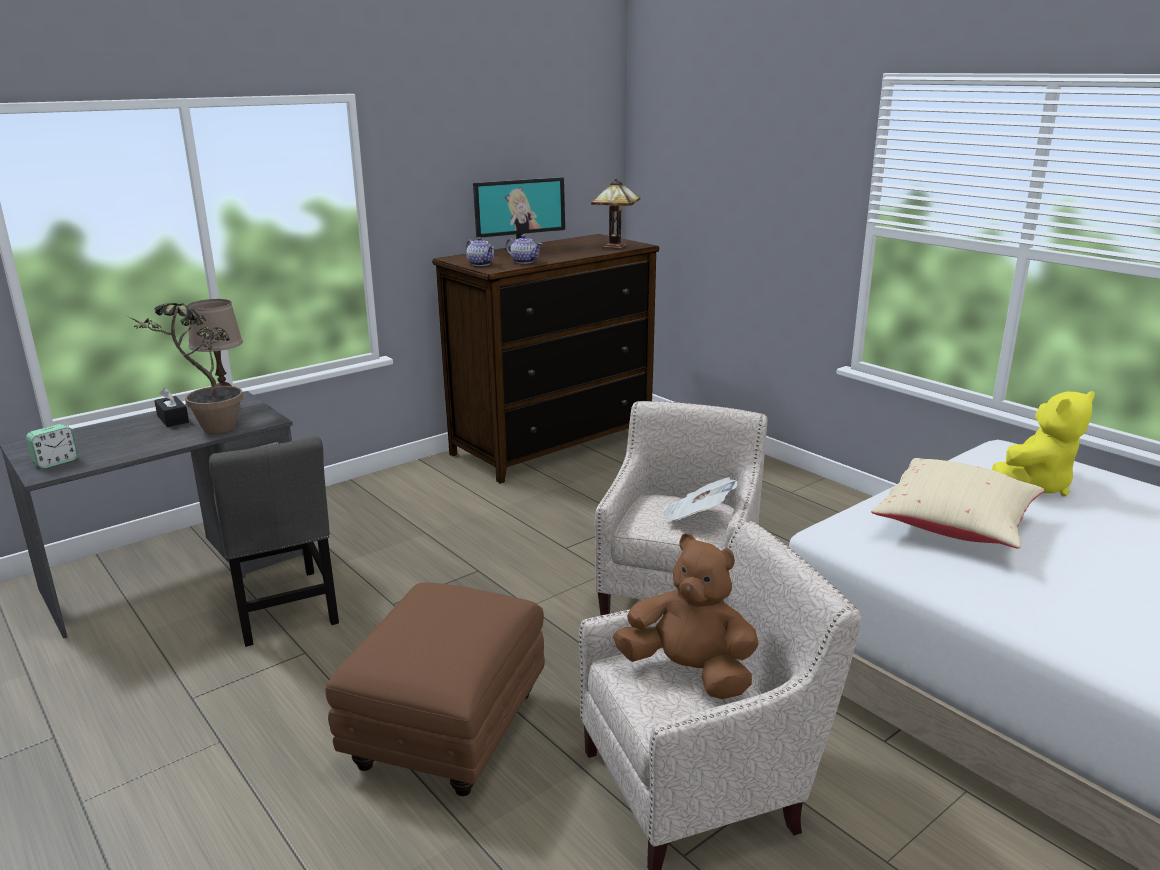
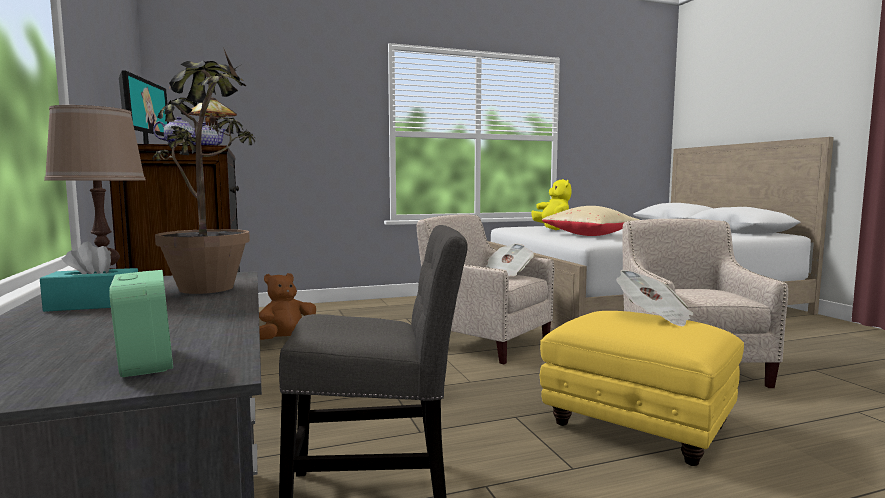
camera: 70 degrees left, 15 degrees down
black tissue box [154,387,189,427] -> turquoise tissue box [40,241,138,312]
brown ottoman [325,582,545,796] -> yellow ottoman [540,311,744,466]
brown plush toy [613,534,759,699] -> brown plush toy moved to [259,273,316,340]
none -> newspaper [616,270,694,327]

